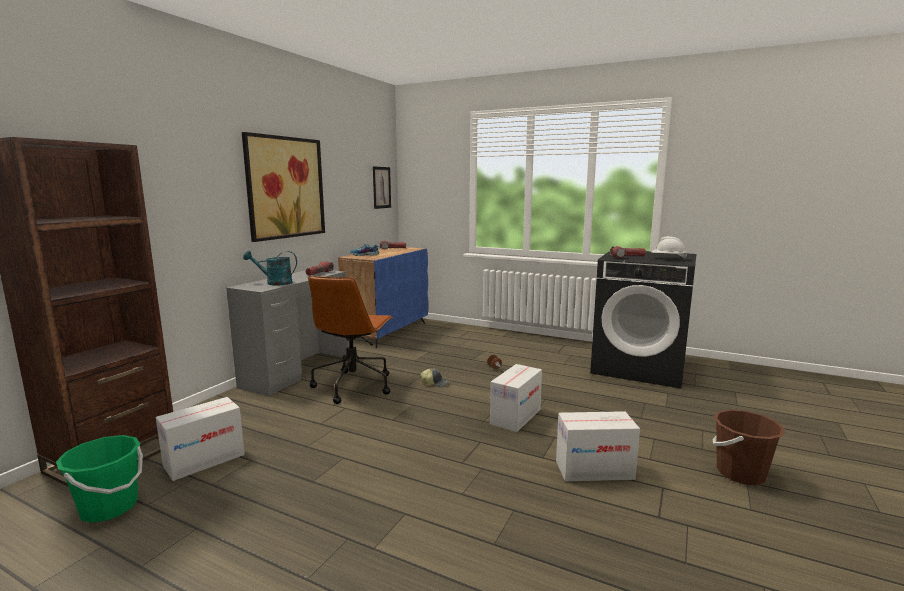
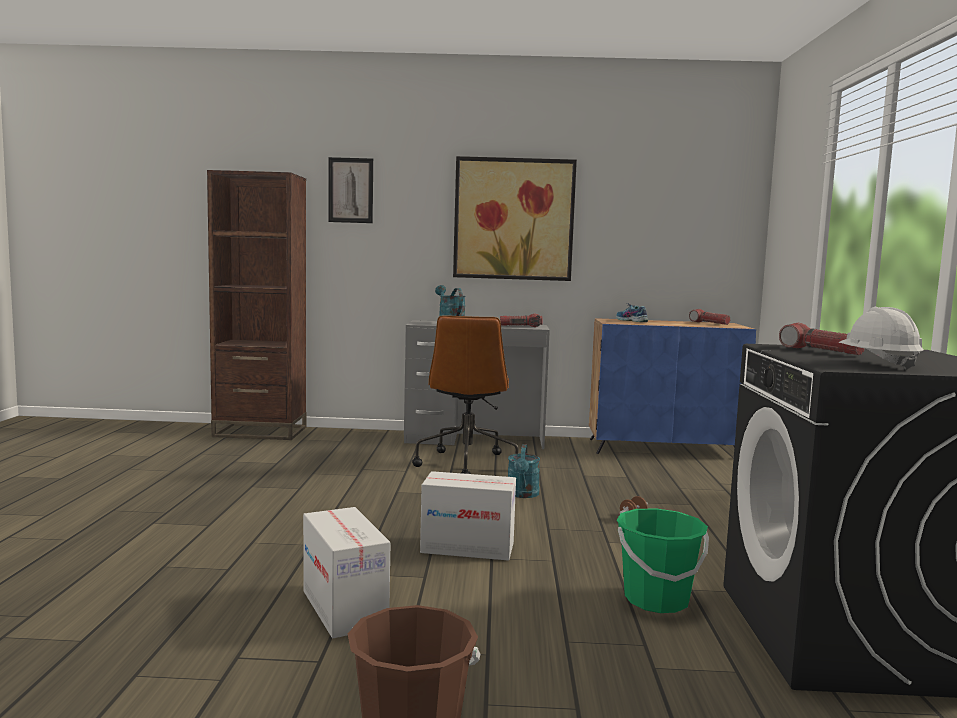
camera: 65 degrees right, 5 degrees down
green bucket [56,435,143,523] -> green bucket moved to [617,508,709,613]
cardboard box [156,397,245,481] -> none
brown office chair [308,276,393,404] -> brown office chair turned 75 degrees counterclockwise [412,315,518,474]
picture [373,166,391,209] -> picture moved to [328,157,373,223]
cap [420,369,450,387] -> turquoise watering can [508,444,540,498]

